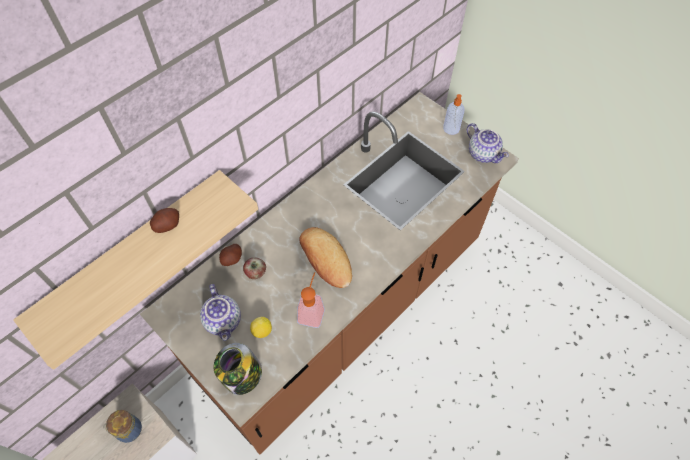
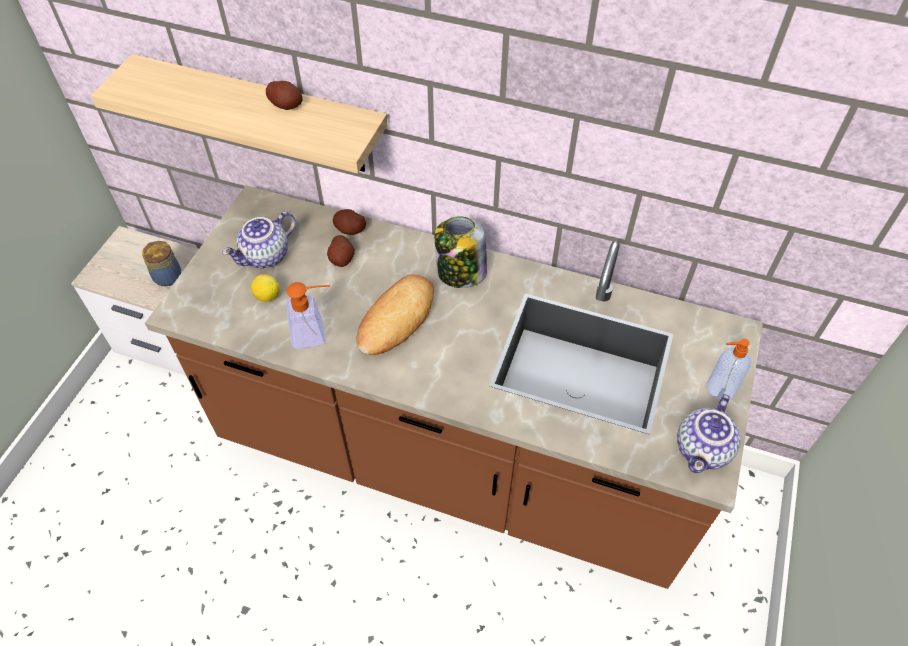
camera: 65 degrees right, 5 degrees down
jar [214,343,262,395] -> jar moved to [435,216,487,288]
apple [243,257,266,279] -> potato [327,235,355,267]

